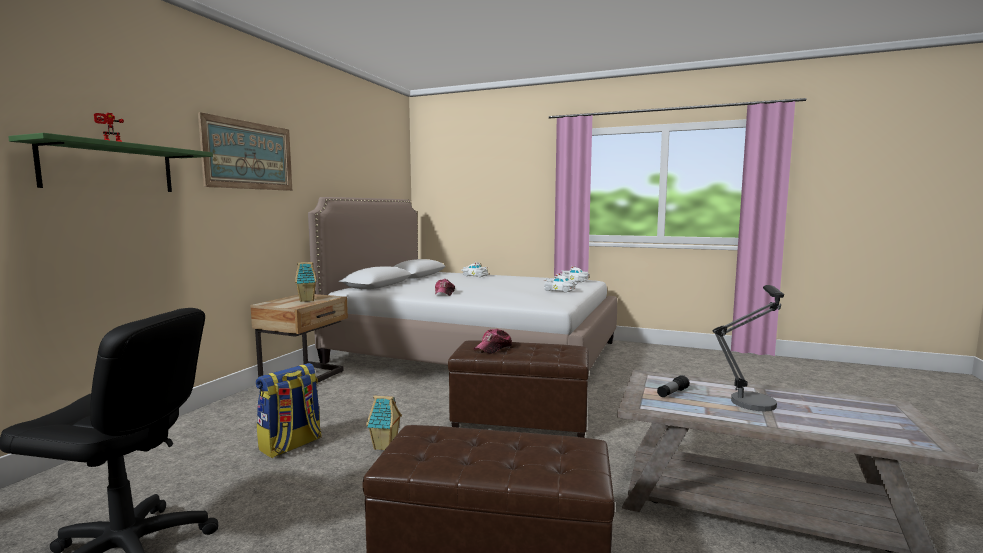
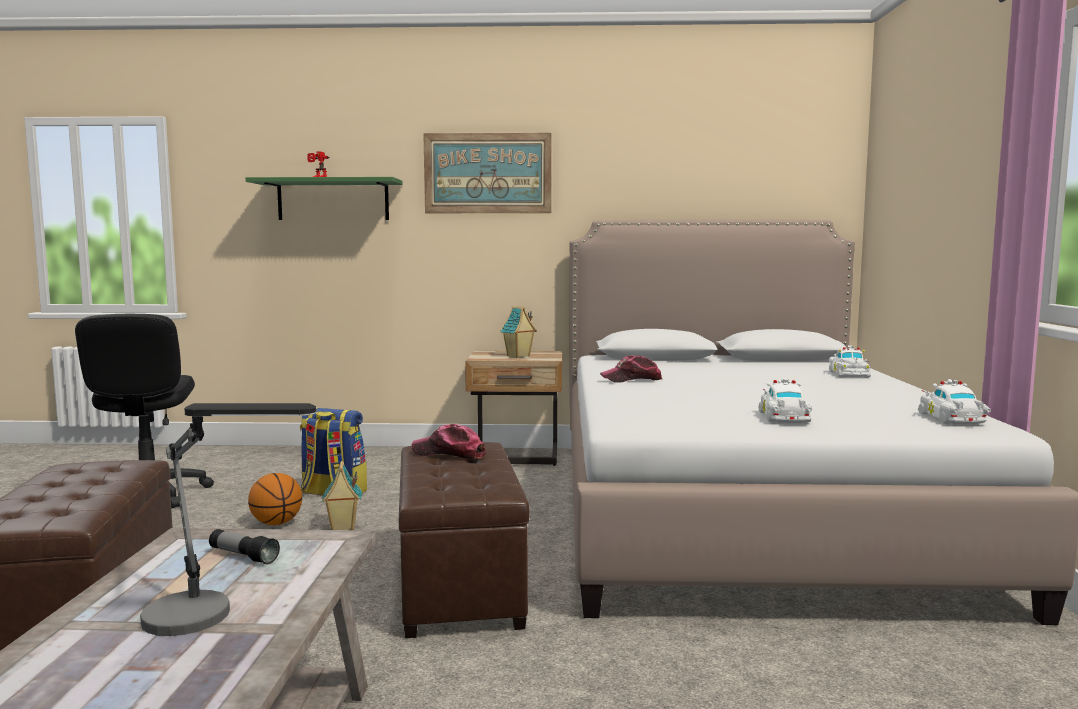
camera: 70 degrees right, 0 degrees up
none -> basketball [248,473,302,525]

